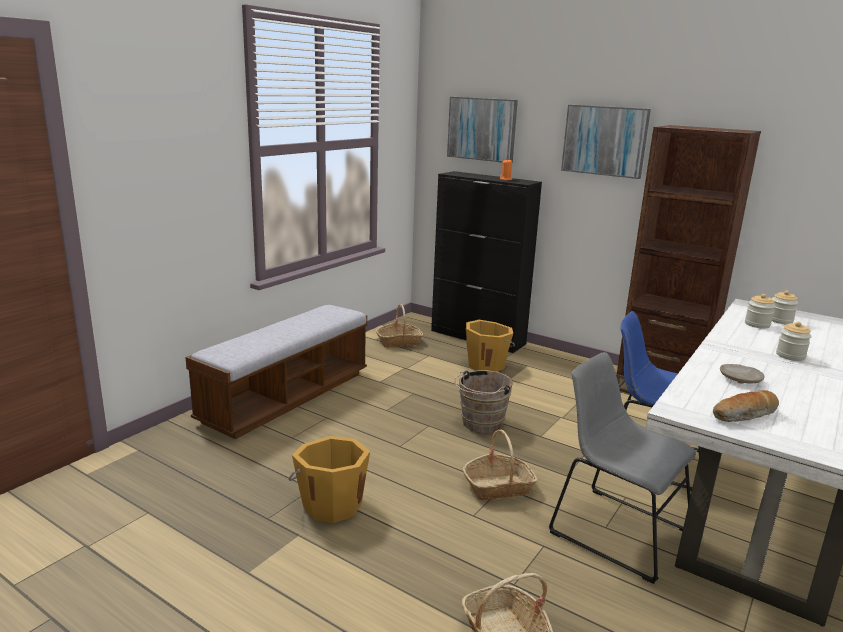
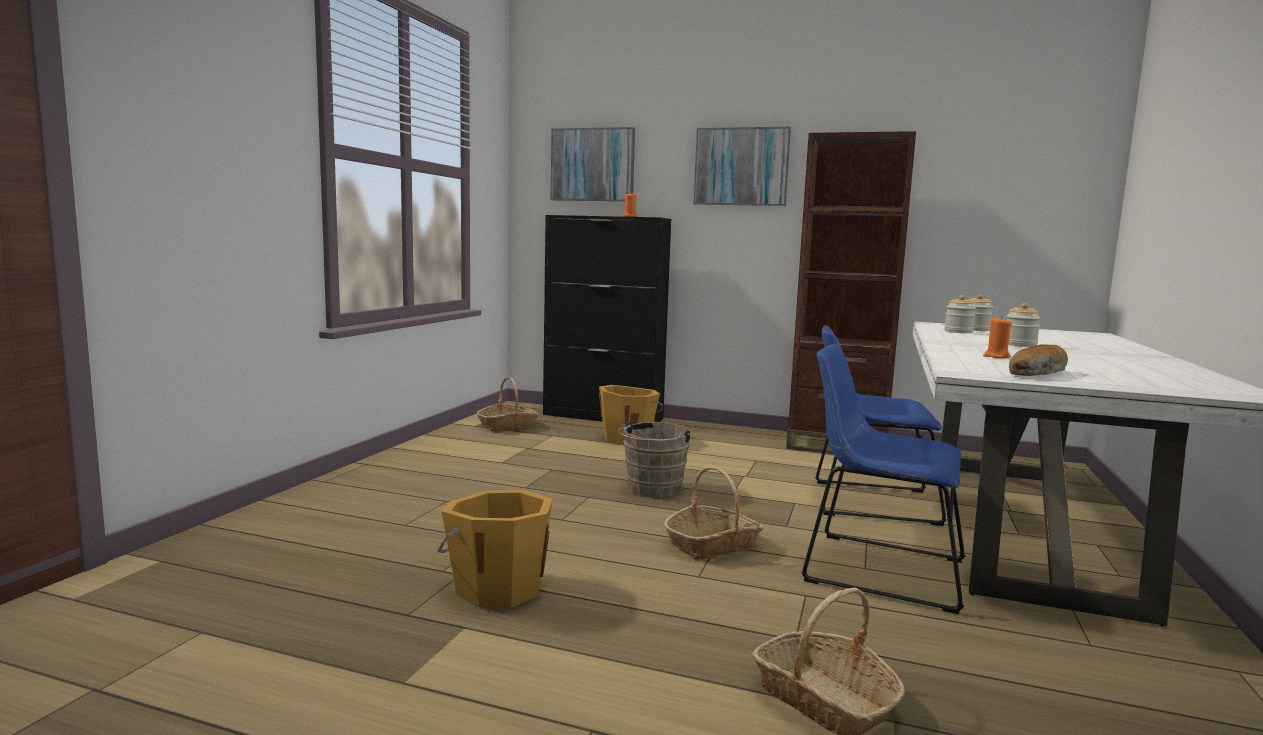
camera: 15 degrees left, 10 degrees down
bench [185,305,367,439] -> none
grey chair [549,352,696,584] -> blue chair [802,344,965,614]
beige plate [720,364,765,384] -> orange candle [983,316,1012,358]

